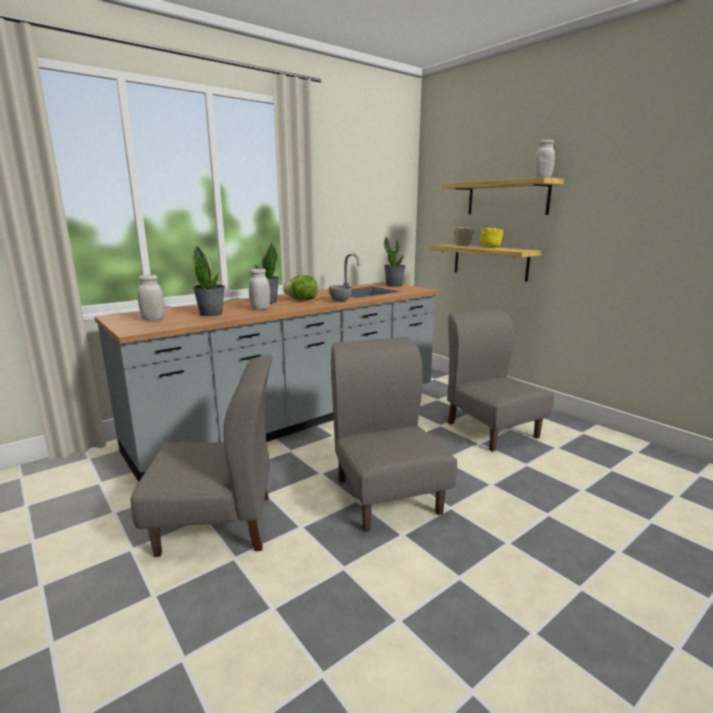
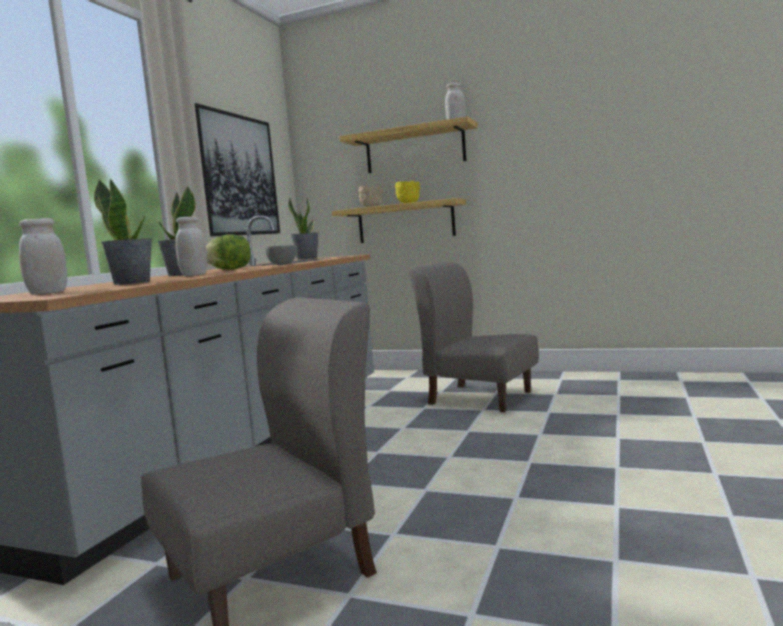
camera: 30 degrees left, 10 degrees down
grey chair [331,337,457,532] -> none
none -> picture [195,103,280,237]

